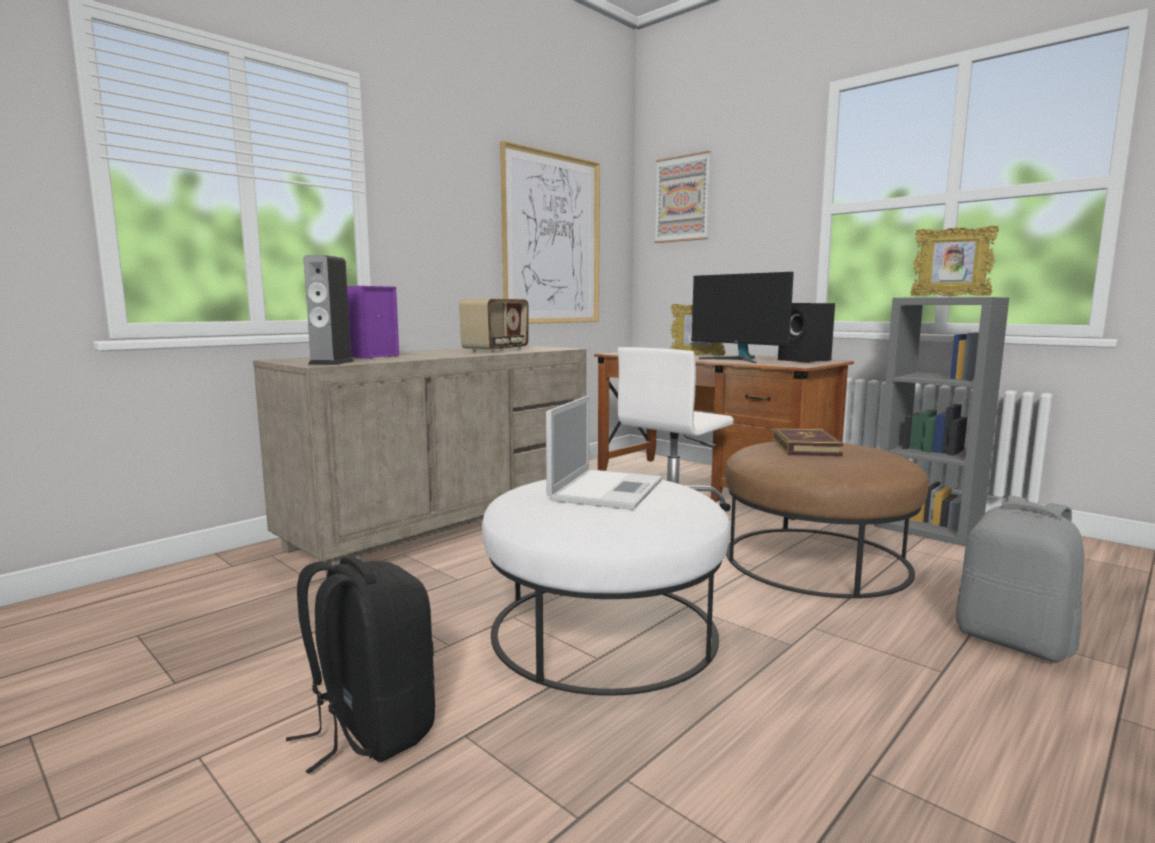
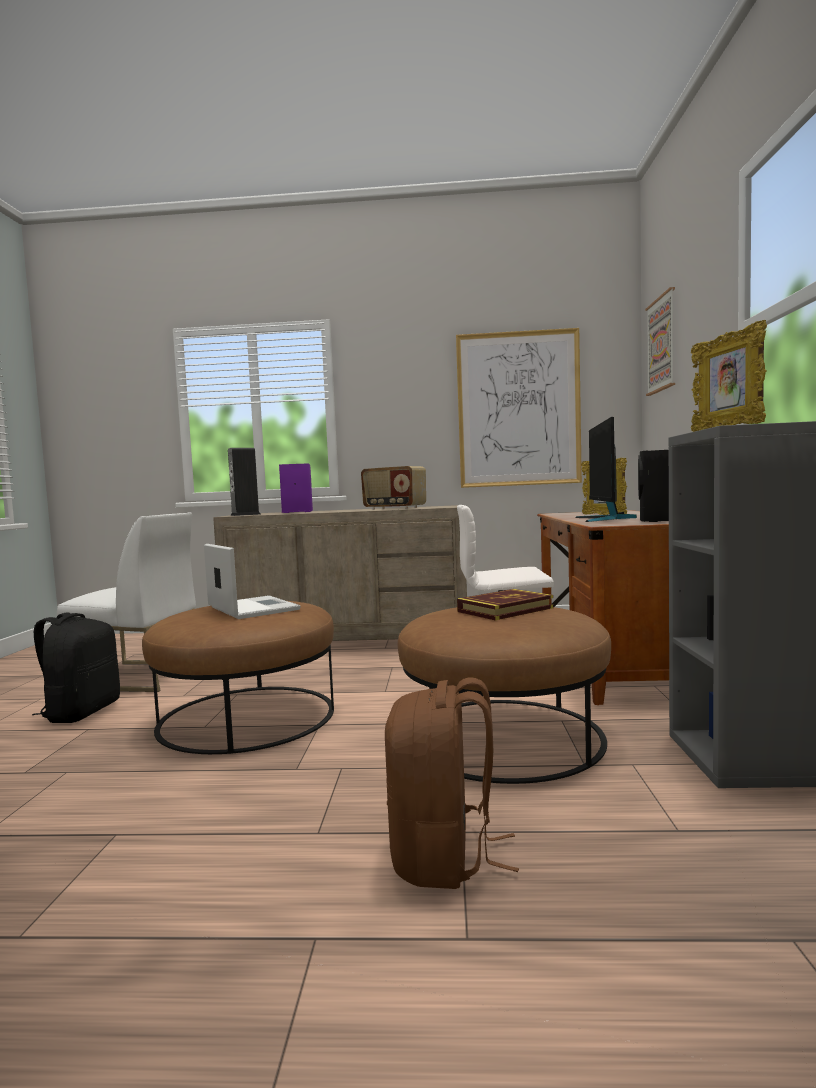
camera: 50 degrees right, 5 degrees down
radio [459,299,529,353] -> radio turned 45 degrees clockwise [361,466,426,510]
white ottoman [482,479,730,696] -> brown ottoman [142,601,334,754]
laptop [546,396,662,510] -> laptop turned 105 degrees counterclockwise [204,544,301,619]
grey backpack [956,496,1084,662] -> brown backpack [385,677,519,889]
none -> white chair [57,512,196,692]

